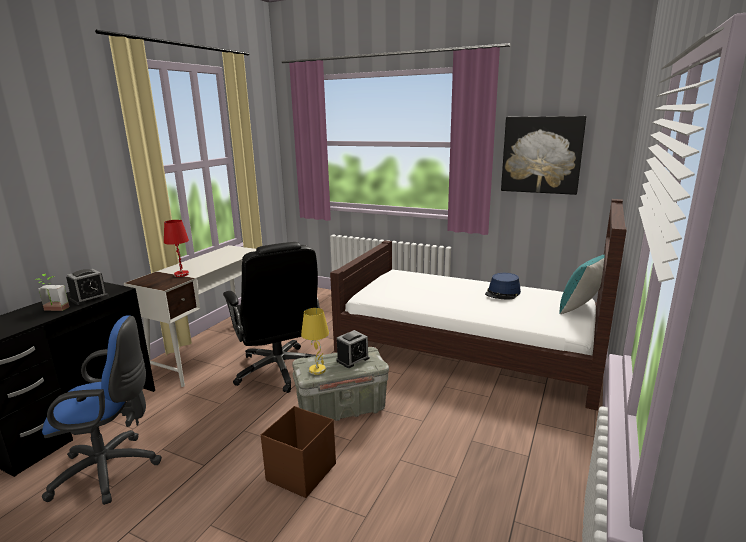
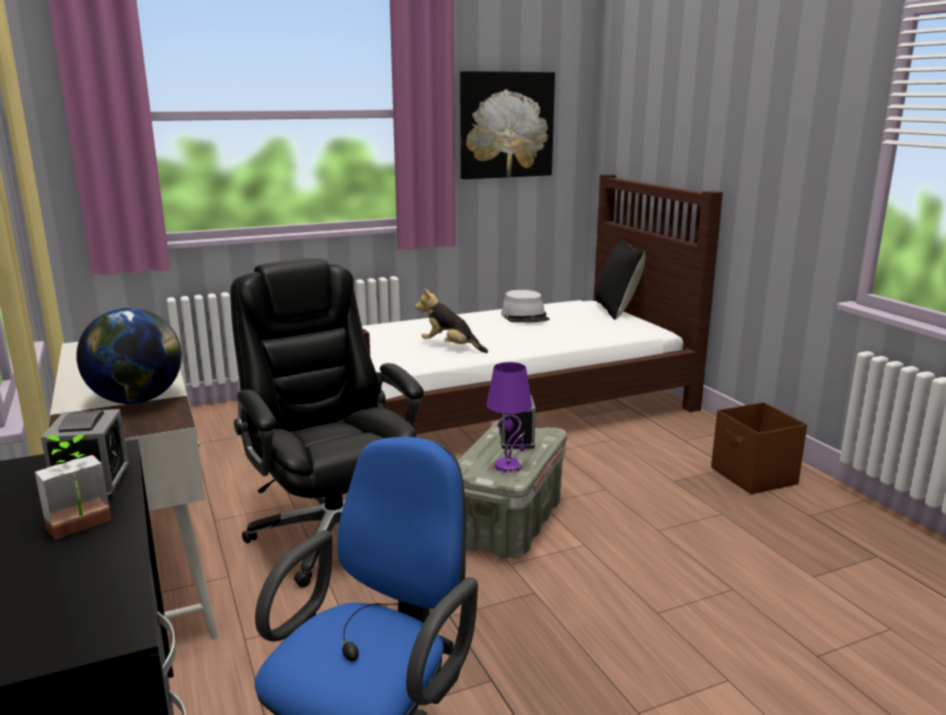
camera: 50 degrees left, 0 degrees up
red table lamp [164,220,189,277] -> globe [76,308,182,404]
black office chair [223,242,320,393] -> black office chair turned 135 degrees counterclockwise [230,258,424,588]
brown storage box [261,406,336,498] -> brown storage box moved to [711,402,807,494]
yellow table lamp [301,308,329,375] -> purple table lamp [486,362,532,473]
blue hat [485,273,521,300] -> grey hat [501,290,549,323]
turquoise pillow [559,254,605,314] -> black pillow [596,240,645,320]
none -> plush toy [415,288,488,353]

